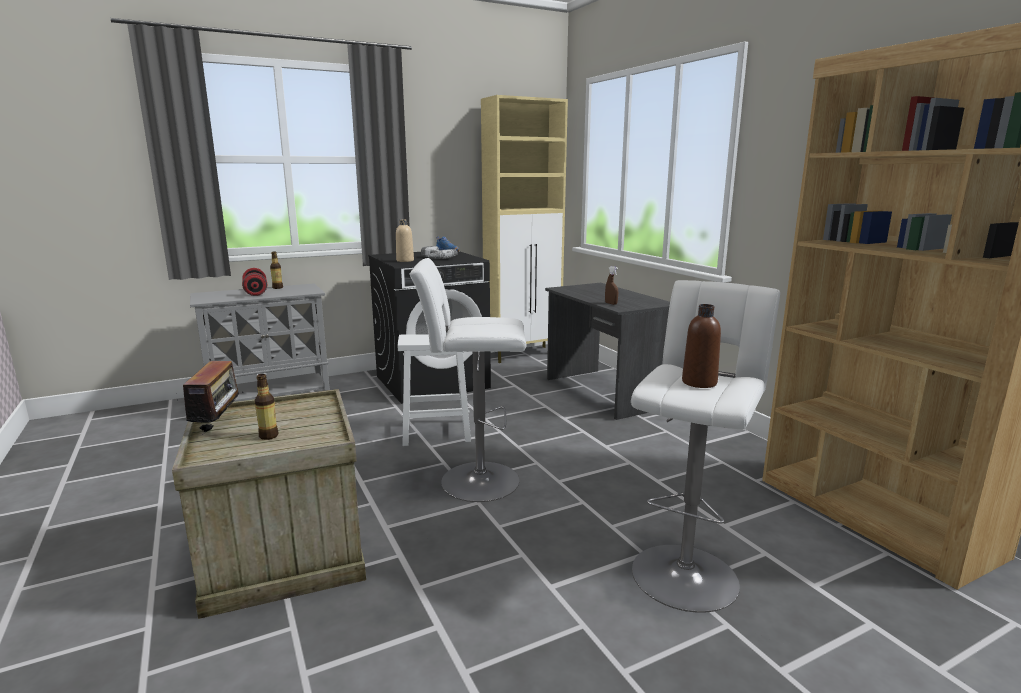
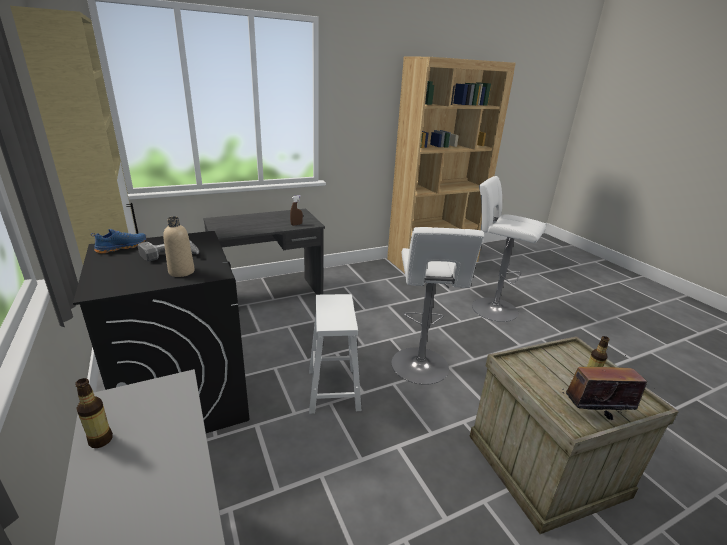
camera: 90 degrees left, 10 degrees up
red dumbbell [242,268,267,296] -> none
brown bottle [682,304,721,388] -> none

